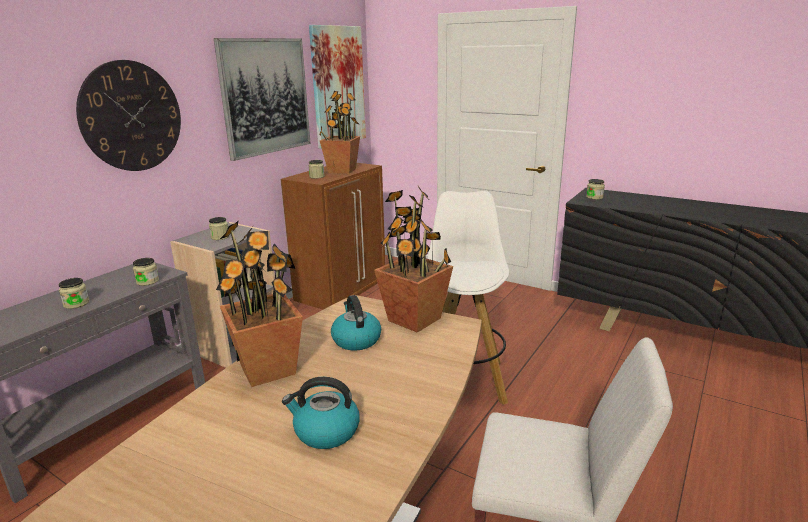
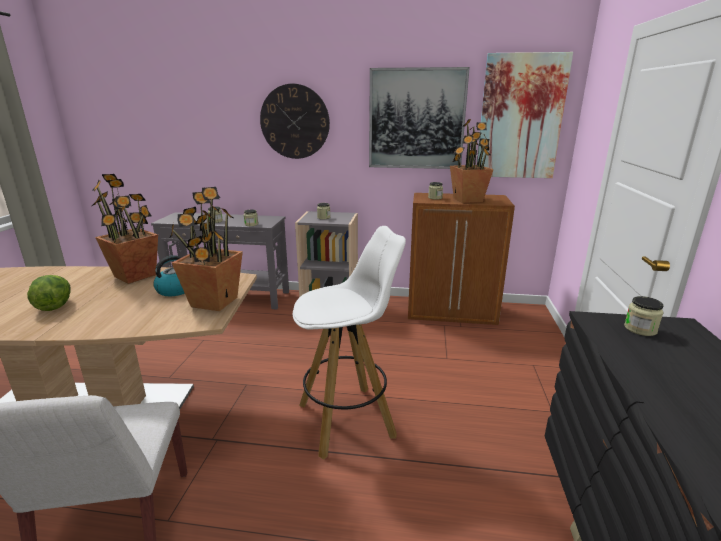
camera: 65 degrees right, 0 degrees up
kettle [282,377,360,449] -> lettuce [27,275,71,311]

